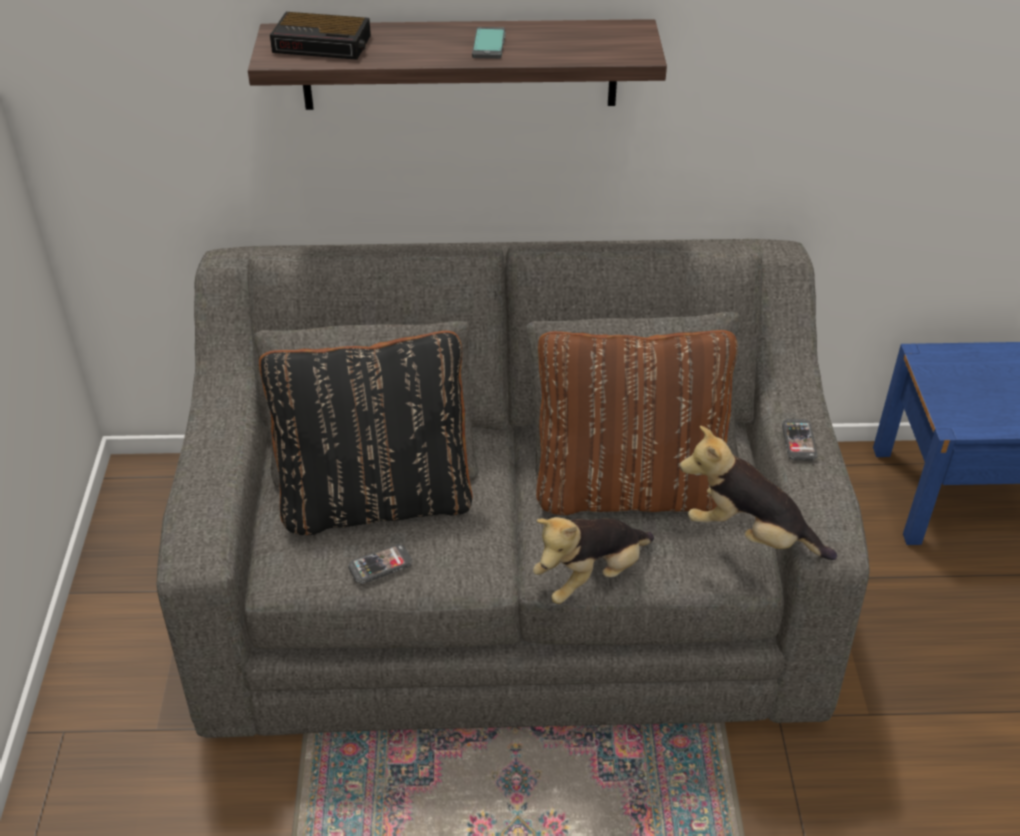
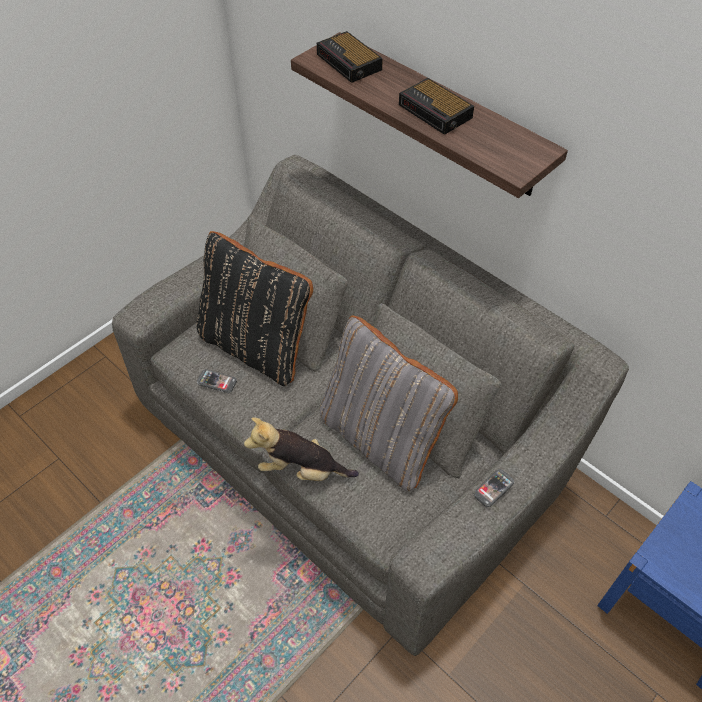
camera: 45 degrees right, 10 degrees up
phone [472,27,506,59] -> alarm clock [399,78,474,135]
brown pillow [536,330,738,515] -> grey pillow [320,315,458,492]
plush toy [680,426,837,560] -> none

